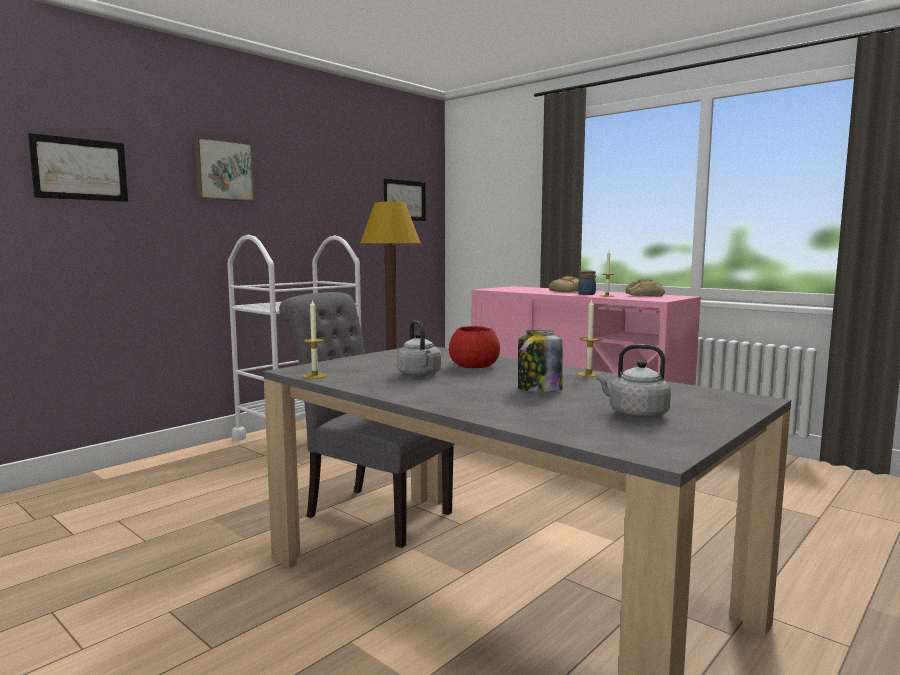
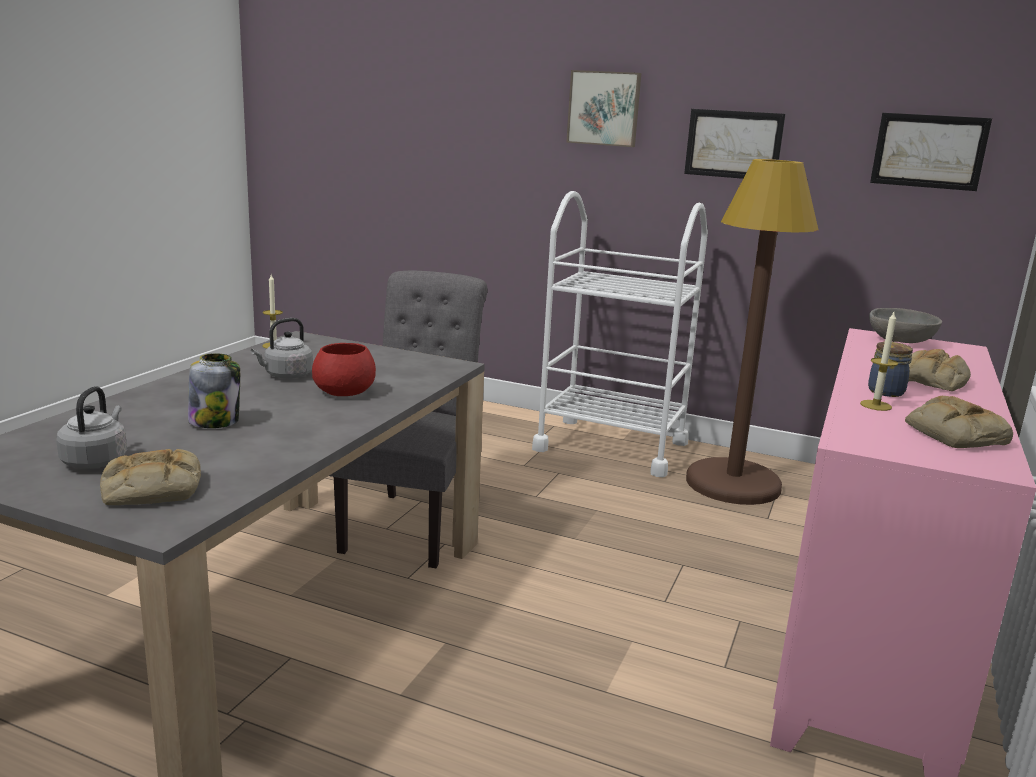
camera: 70 degrees right, 10 degrees up
picture [28,133,128,202] -> picture moved to [684,109,785,179]
candle [577,299,601,377] -> none
none -> bread [100,449,201,505]
none -> grey bowl [869,308,942,343]

